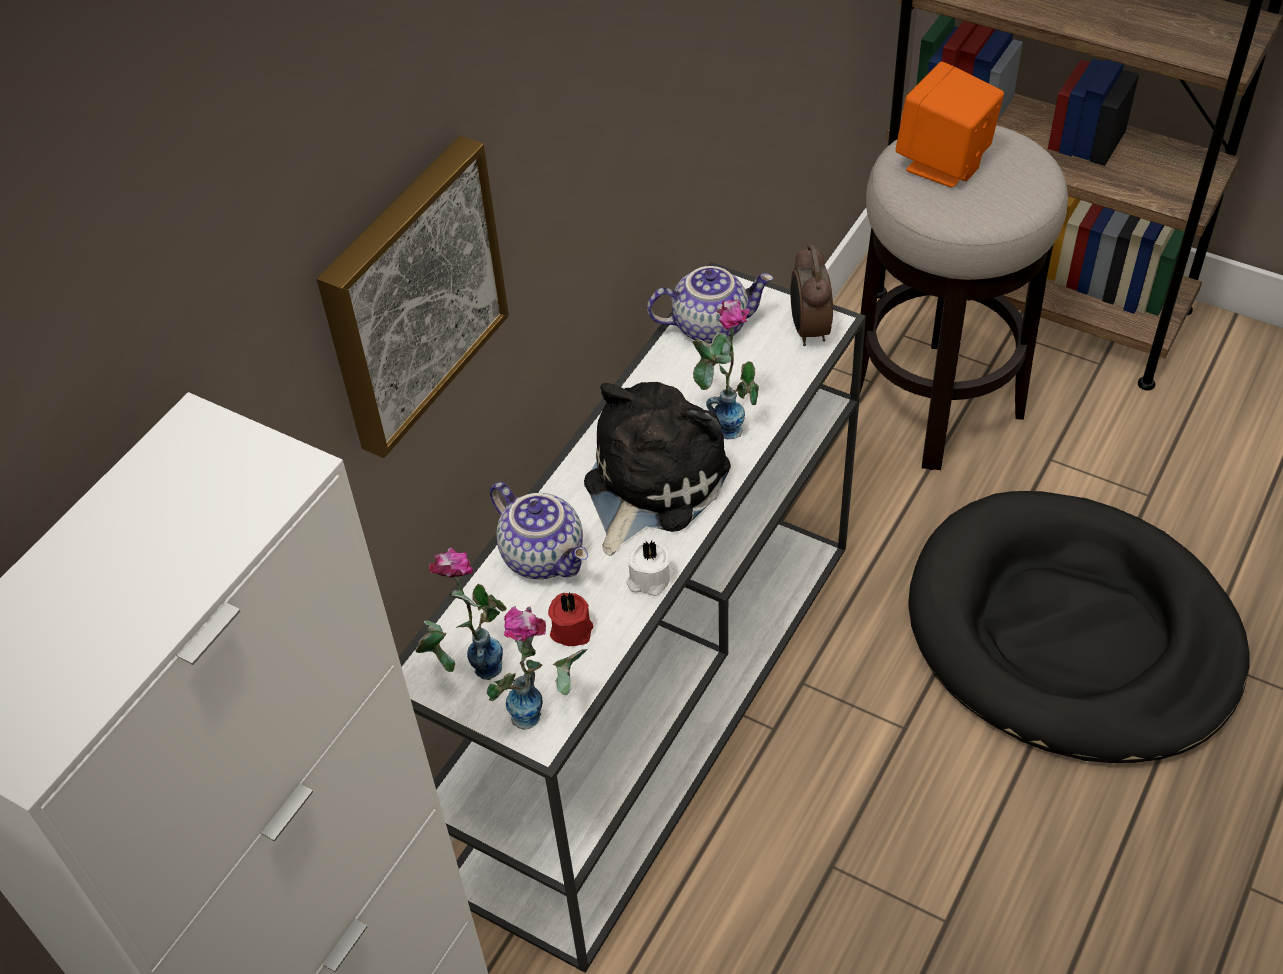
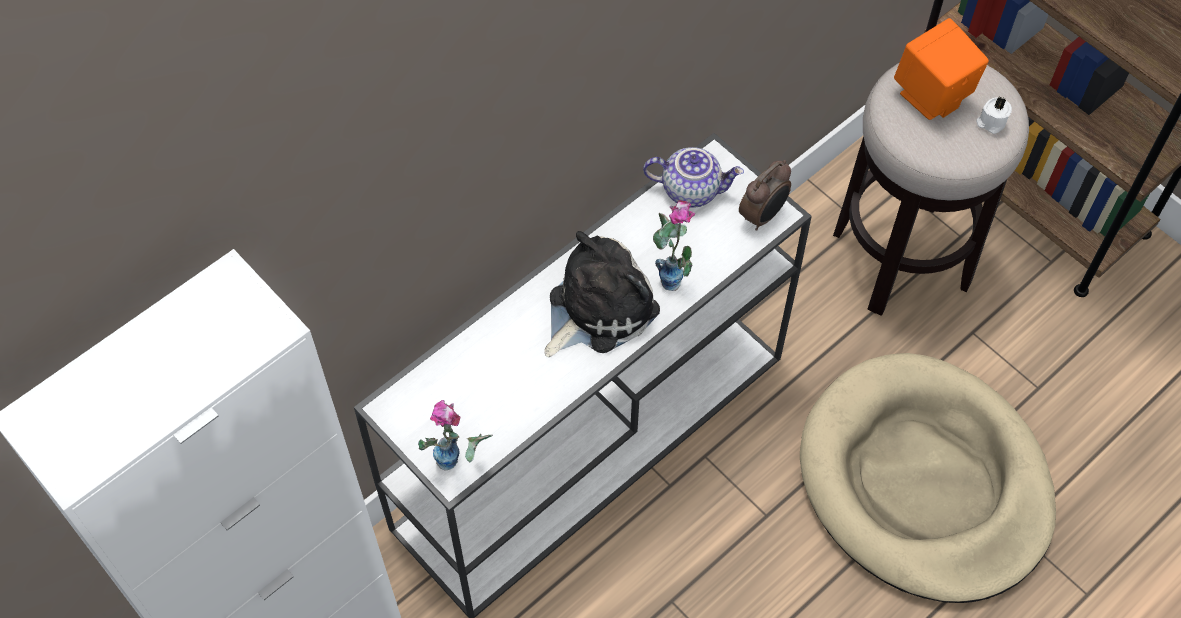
camera: 15 degrees right, 10 degrees up
picture [317,136,509,458] -> none
vase [415,547,506,680] -> none
teapot [490,482,588,579] -> none
red candle [548,593,593,646] -> none
white candle [627,541,670,596] -> white candle moved to [976,97,1012,134]
alarm clock [790,243,833,346] -> alarm clock turned 150 degrees counterclockwise [739,160,791,231]
black dog bed [909,491,1250,763] -> beige dog bed [800,353,1056,603]

